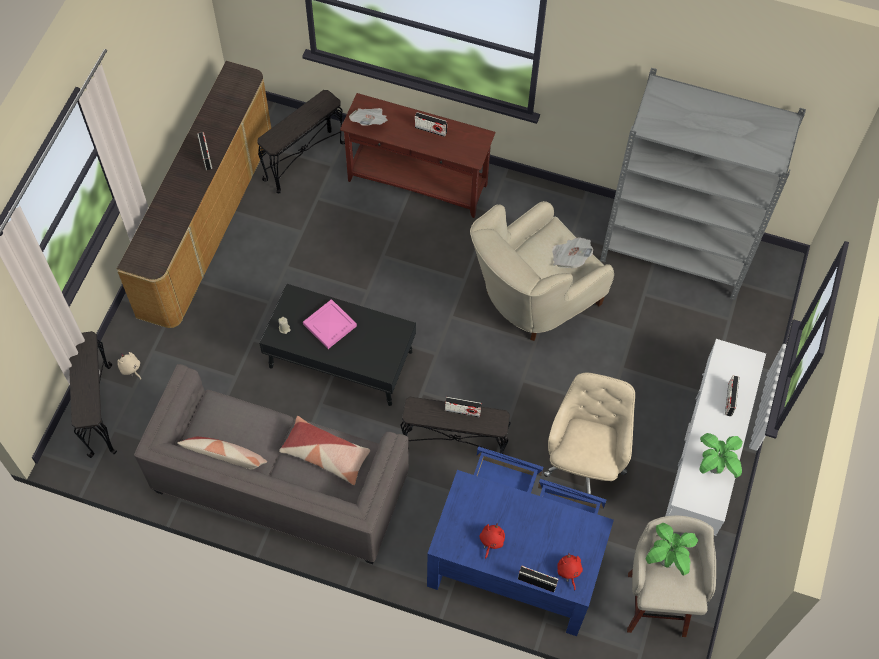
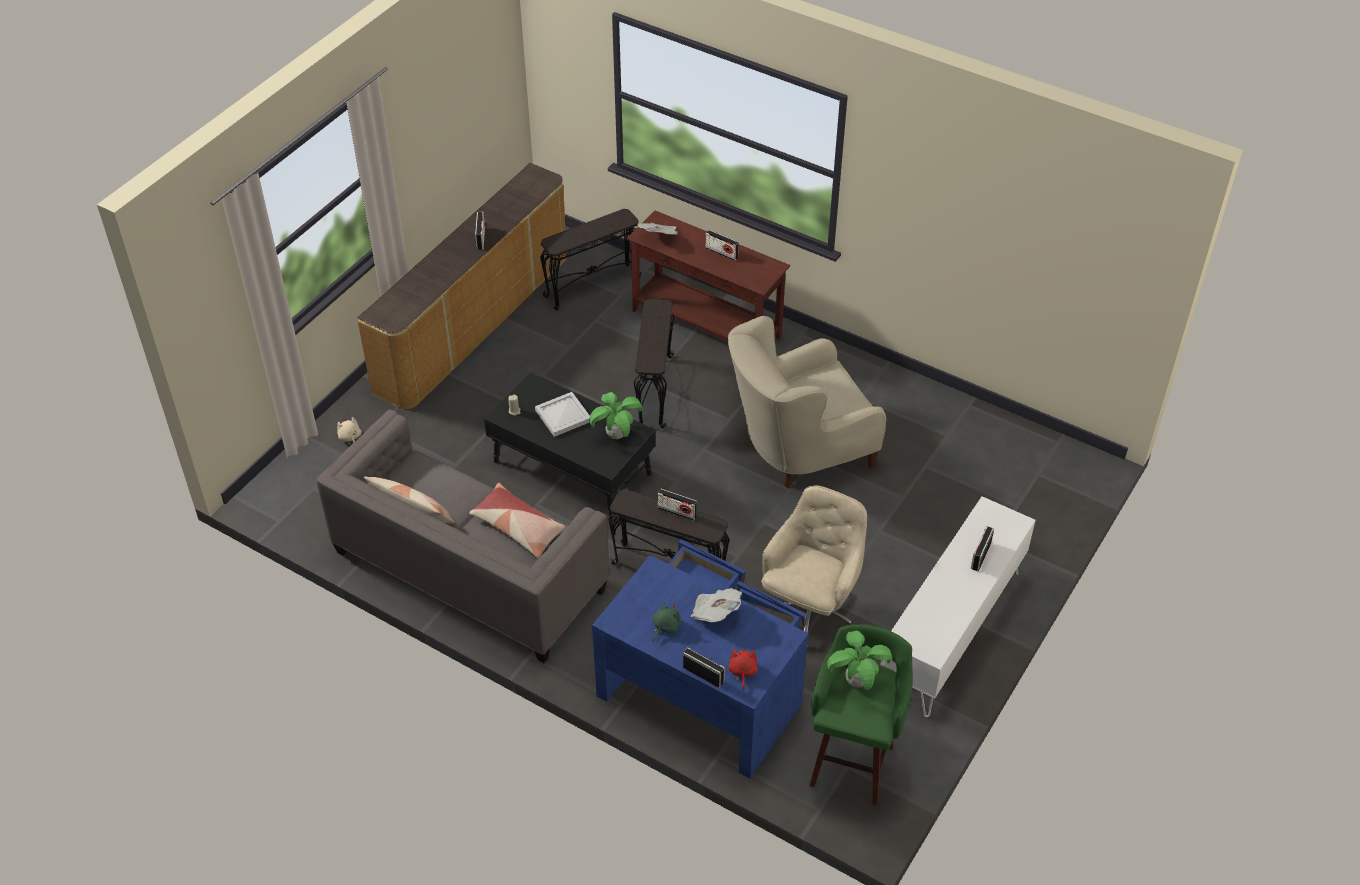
camera: 15 degrees right, 15 degrees down
black side table [69,331,117,458] -> black side table moved to [634,299,674,429]
pink tray [303,299,357,349] -> white tray [535,392,590,437]
red plush toy [479,523,505,559] -> green plush toy [652,602,681,641]
newspaper [552,237,593,269] -> newspaper moved to [691,588,742,622]
grey bookcase [600,68,806,300] -> none
beige stool [627,516,716,637] -> green stool [809,624,913,805]
potted plant [700,433,743,478] -> potted plant moved to [589,392,642,439]

